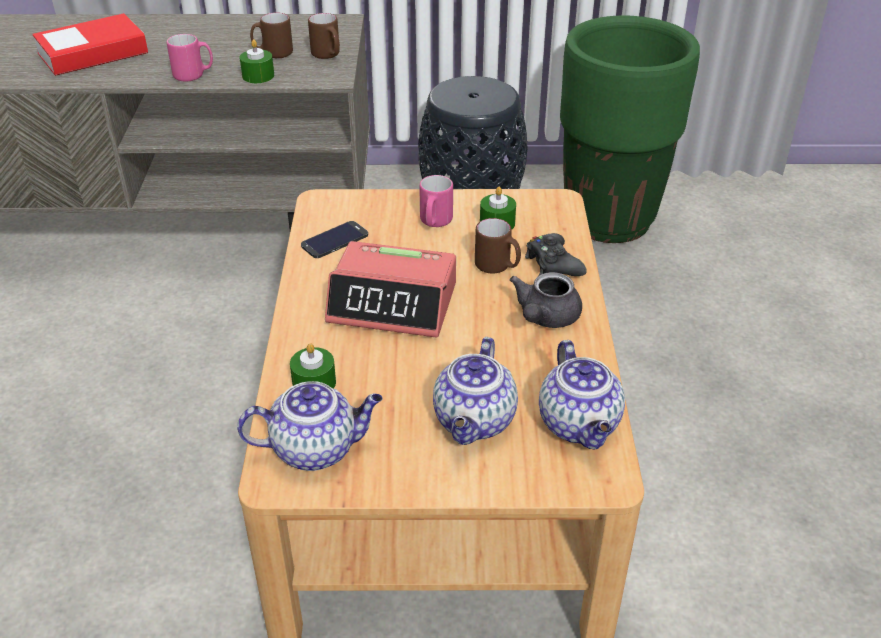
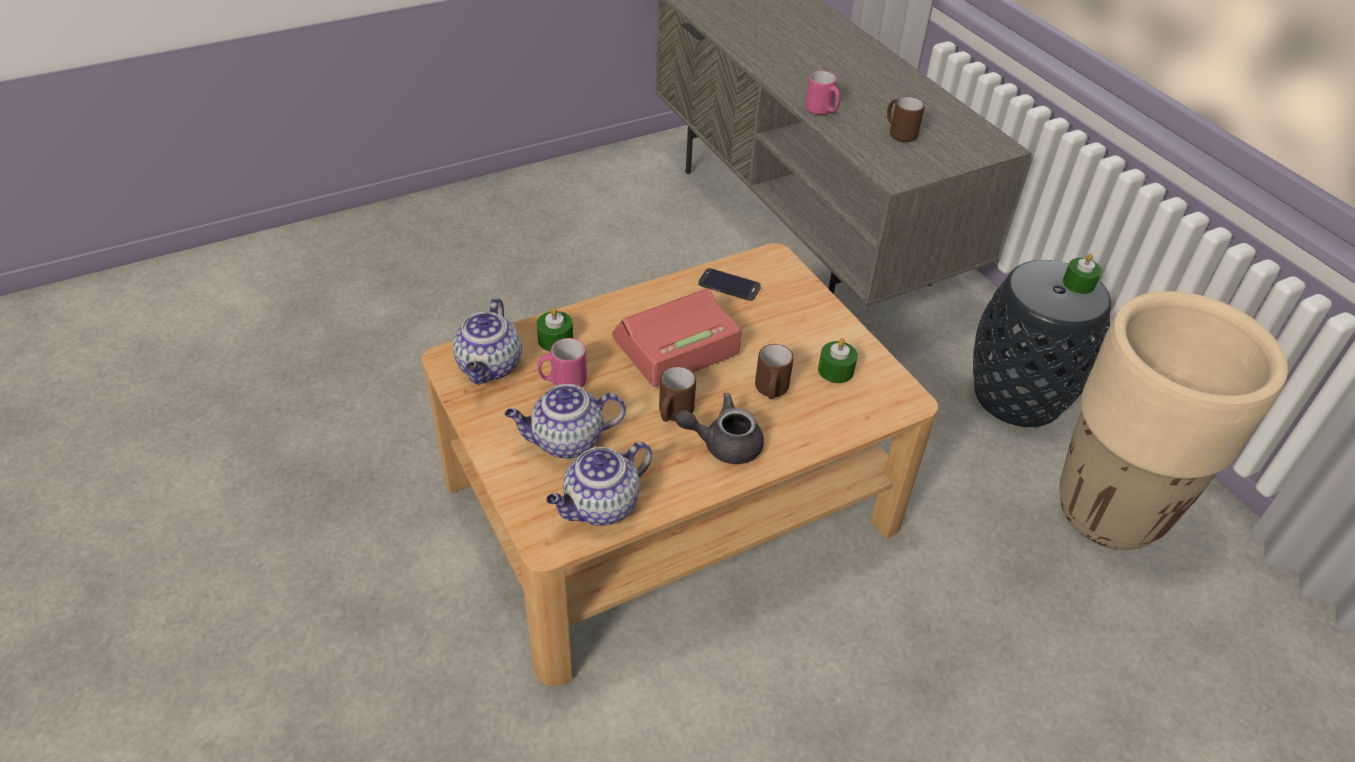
camera: 60 degrees right, 5 degrees up
book [33,13,148,76] -> none
teapot [237,381,383,471] -> teapot turned 45 degrees clockwise [453,298,522,385]
green candle [239,39,274,83] -> green candle moved to [1063,254,1102,294]
brown mug [308,13,340,59] -> brown mug moved to [659,366,696,422]
alarm clock [325,241,456,338] -> alarm clock turned 75 degrees clockwise [612,288,742,387]
pink mug [419,175,453,227] -> pink mug moved to [538,338,587,388]
black game controller [525,233,587,276] -> none
green planter [560,16,700,243] -> beige planter [1059,291,1288,550]

